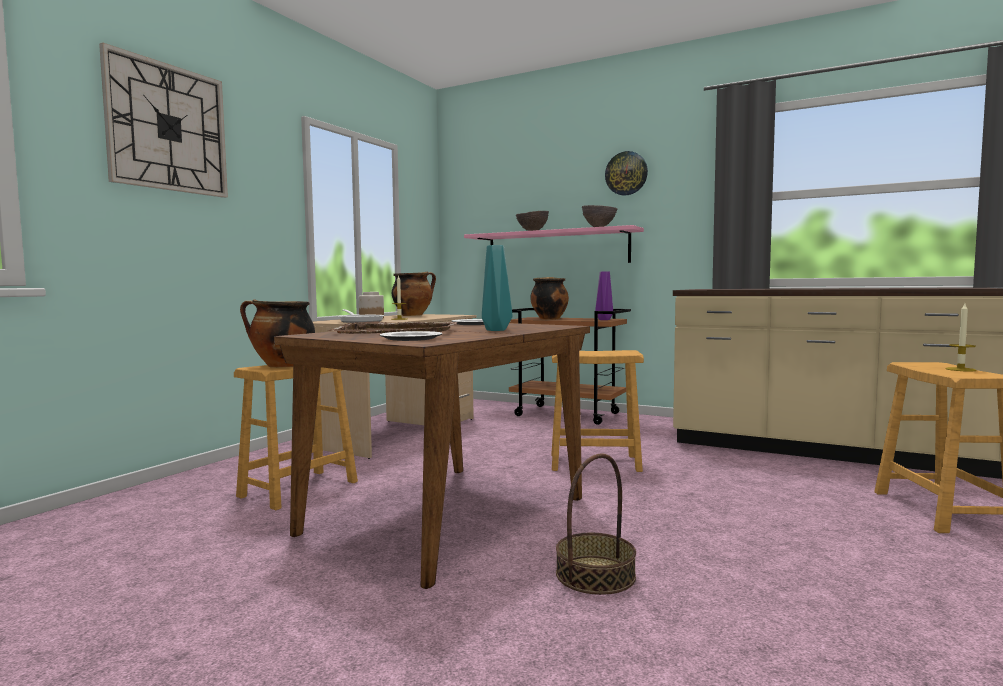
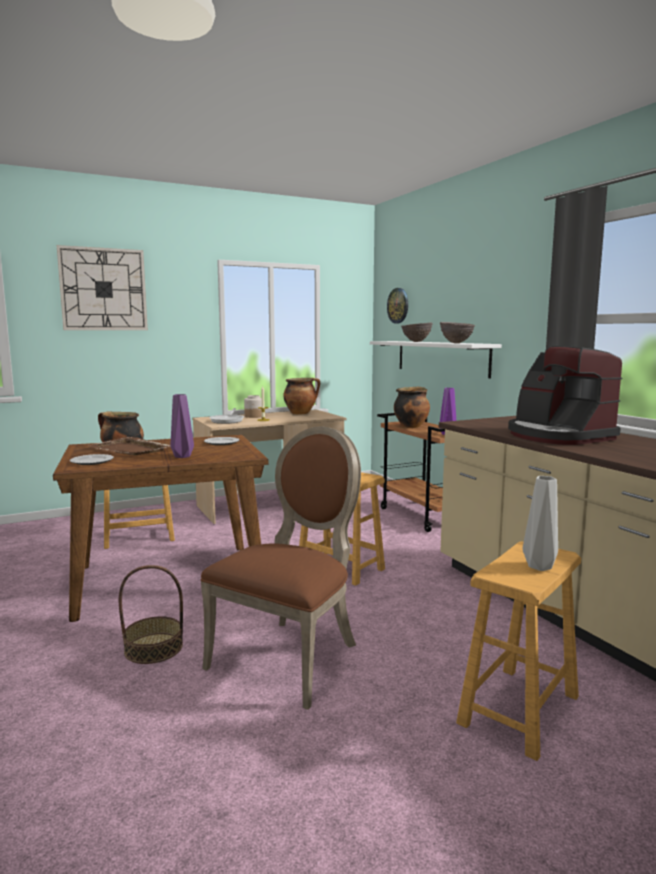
camera: 35 degrees right, 5 degrees up
pink shelf [464,225,644,263] -> white shelf [370,341,502,378]
turquoise vase [482,245,513,331] -> purple vase [171,394,194,458]
wall clock [605,151,648,196] -> wall clock moved to [387,288,408,323]
candle [945,304,976,372] -> grey vase [523,476,558,571]
none -> brown chair [200,426,361,710]
none -> coffee machine [508,346,622,445]

